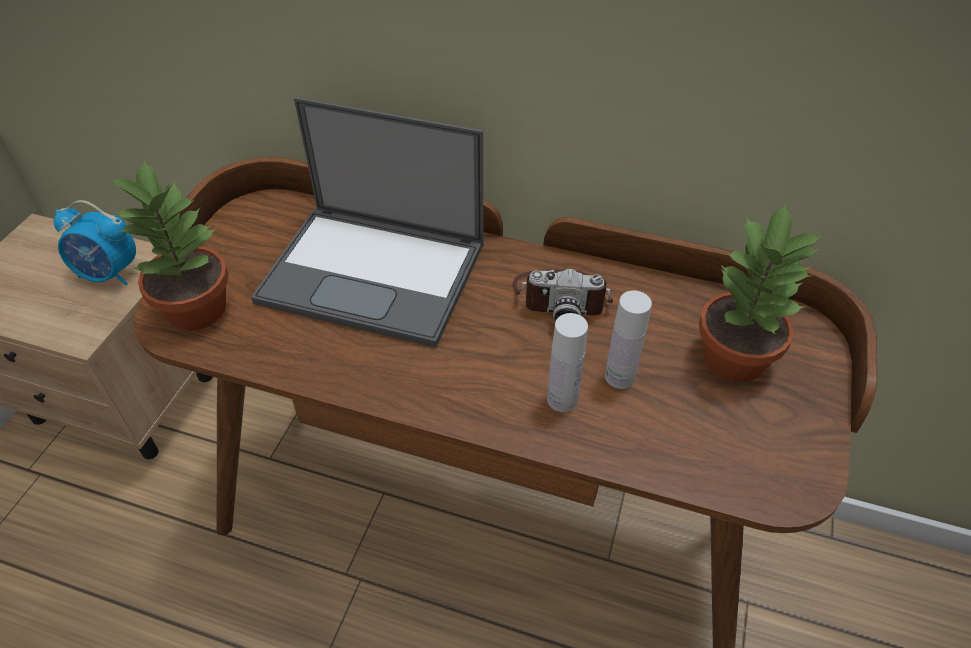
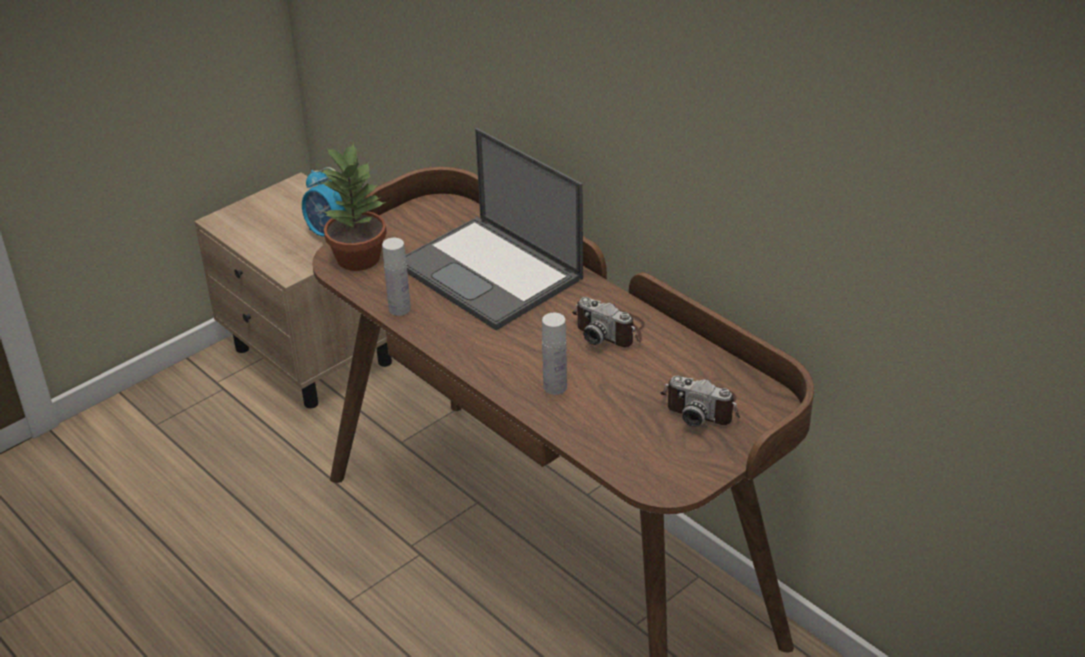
camera: 30 degrees right, 10 degrees down
white bottle [605,291,652,389] -> white bottle moved to [382,238,411,316]
potted plant [699,203,823,382] -> camera [660,375,740,427]

